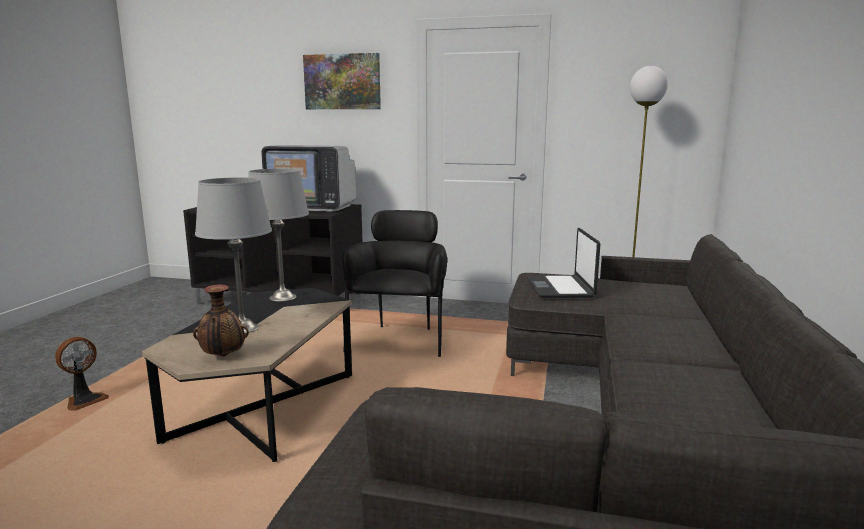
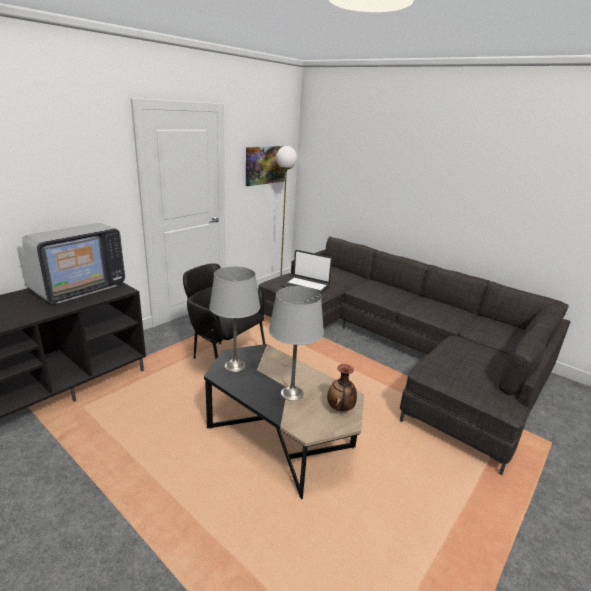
camera: 65 degrees left, 10 degrees up
fan [55,337,109,411] -> none
picture [303,53,381,109] -> picture moved to [246,146,285,186]

